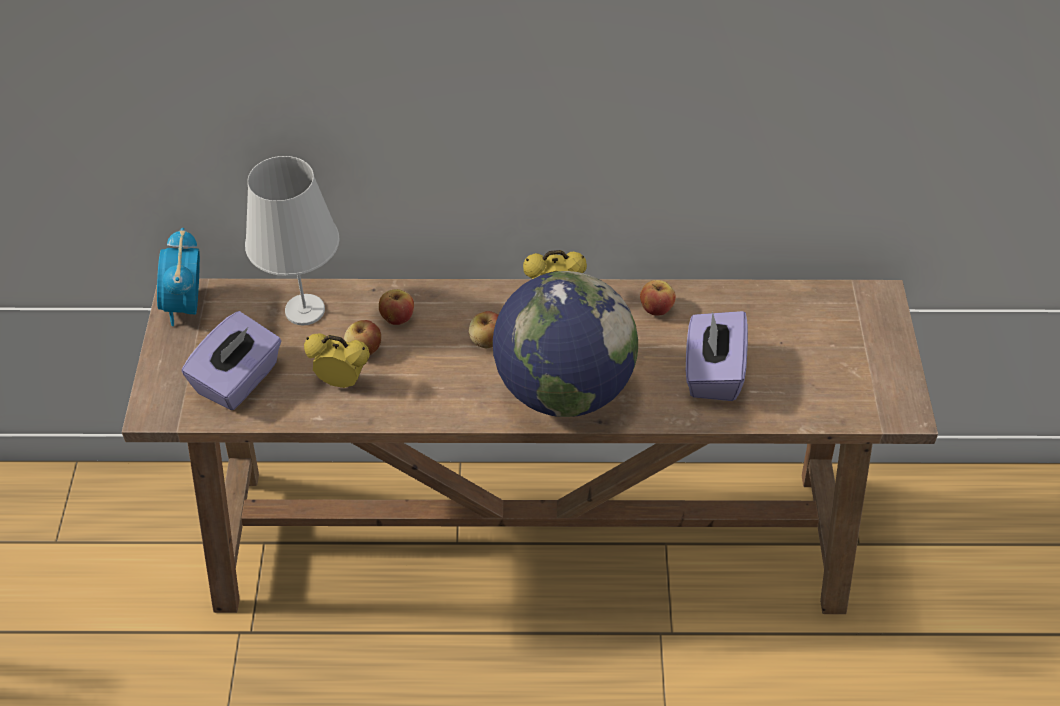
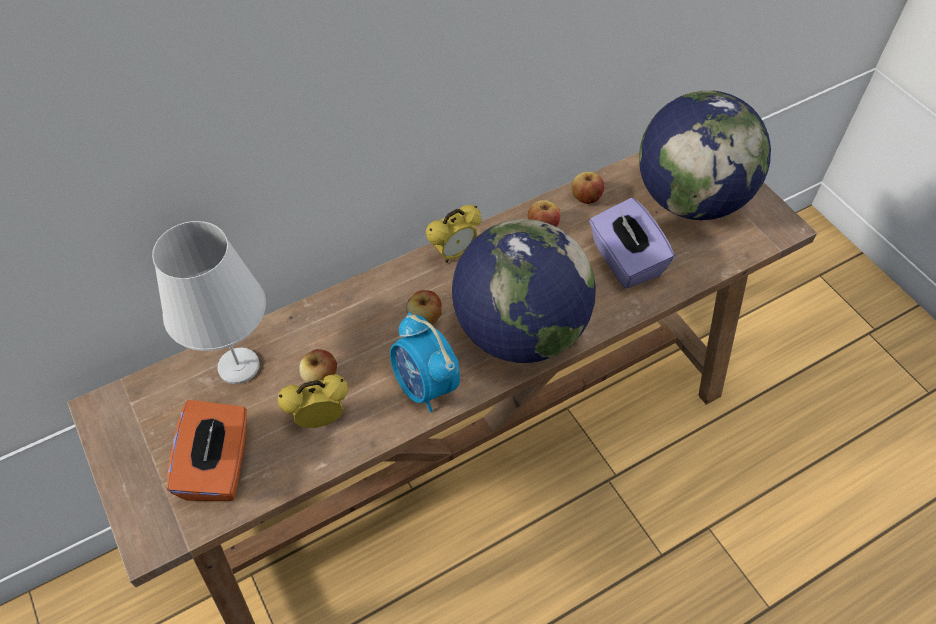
camera: 30 degrees left, 5 degrees up
alarm clock [157,228,200,326] -> alarm clock moved to [390,312,460,412]
purple tissue box [182,311,281,410] -> orange tissue box [167,400,247,501]
apple [379,289,414,325] -> apple moved to [571,172,604,204]
none -> globe [639,90,771,220]

